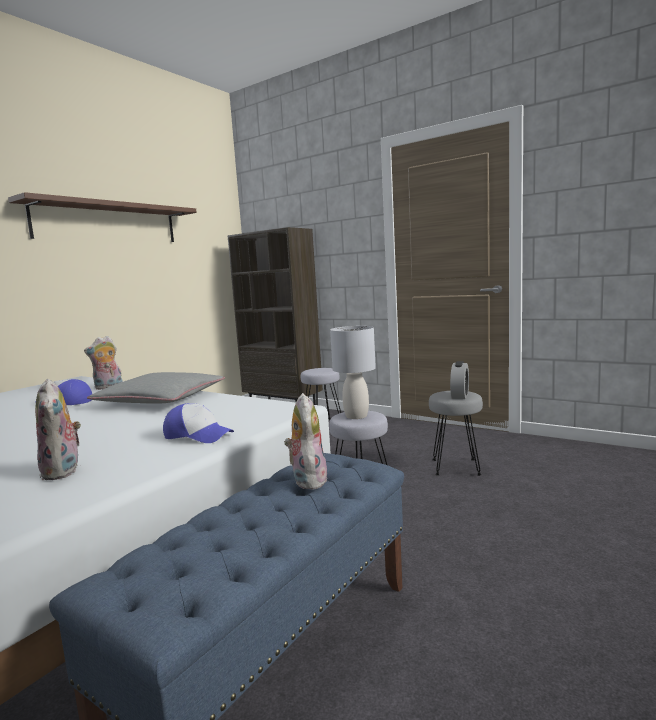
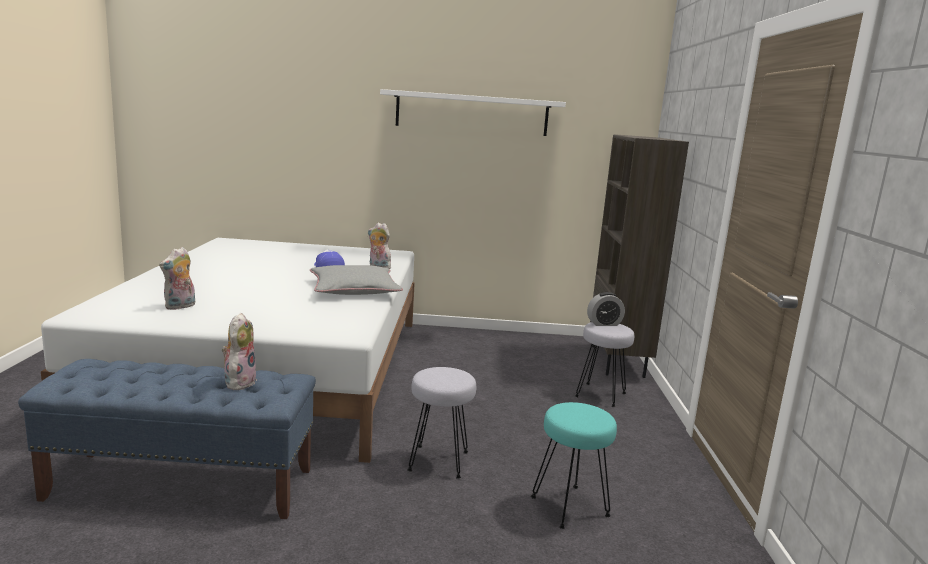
camera: 55 degrees right, 5 degrees up
brown shelf [8,192,197,242] -> white shelf [380,89,566,136]
cap [163,403,234,443] -> none
plush toy [284,393,328,489] -> plush toy turned 45 degrees counterclockwise [222,313,257,390]
grey table lamp [330,326,376,419] -> none
grey stool [429,391,483,476] -> turquoise stool [531,402,617,529]
alarm clock [450,361,469,399] -> alarm clock moved to [587,292,625,326]

